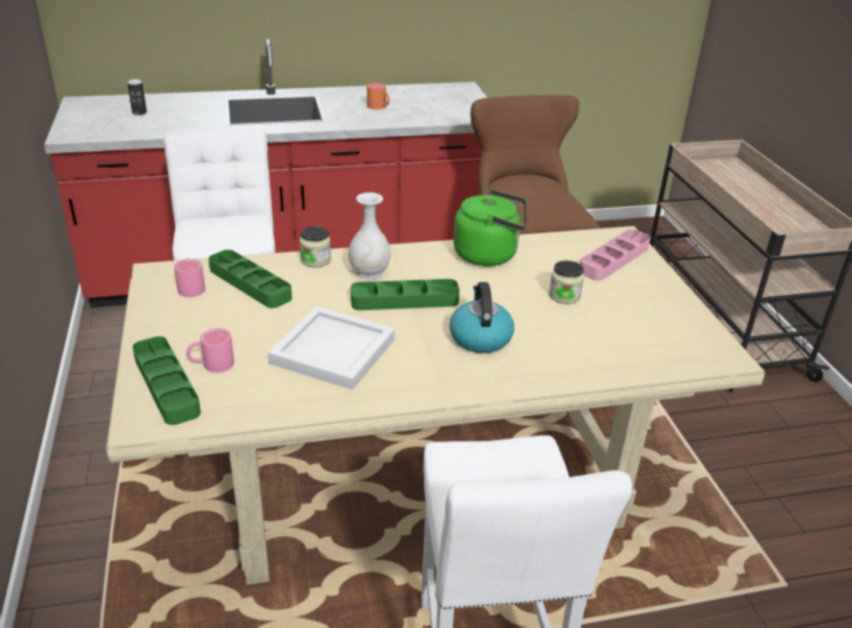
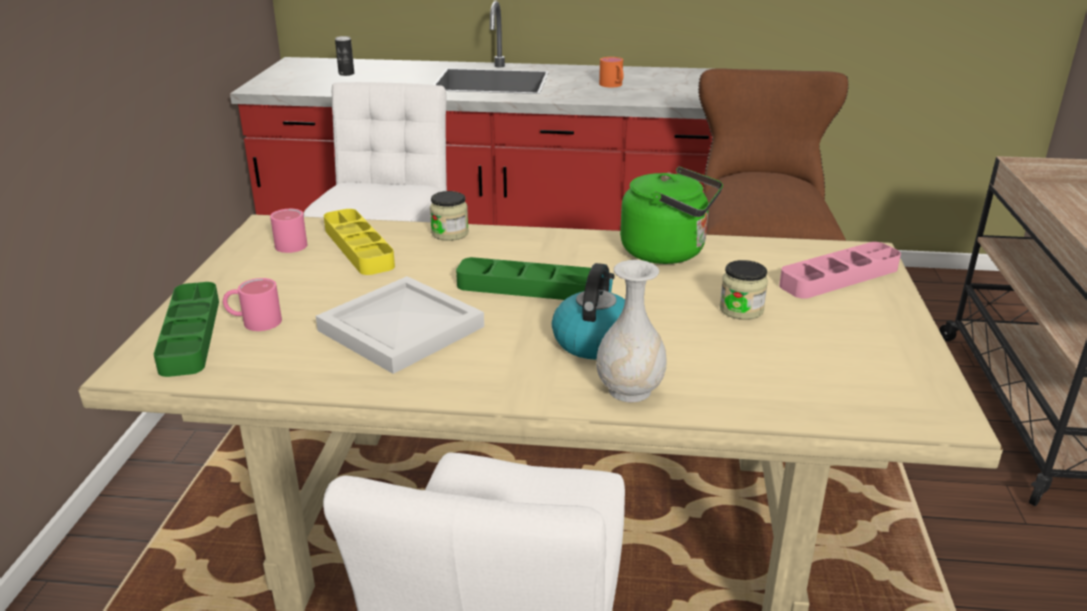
camera: 20 degrees right, 5 degrees down
green tray [209,250,292,308] -> yellow tray [324,209,395,275]
white vase [349,192,391,279] -> white vase moved to [596,260,667,403]

